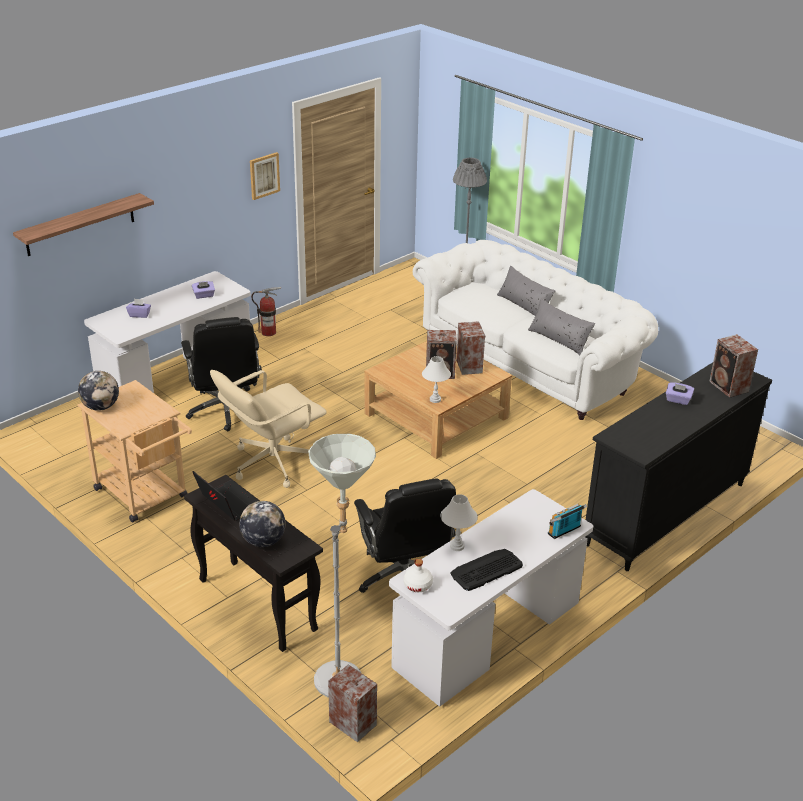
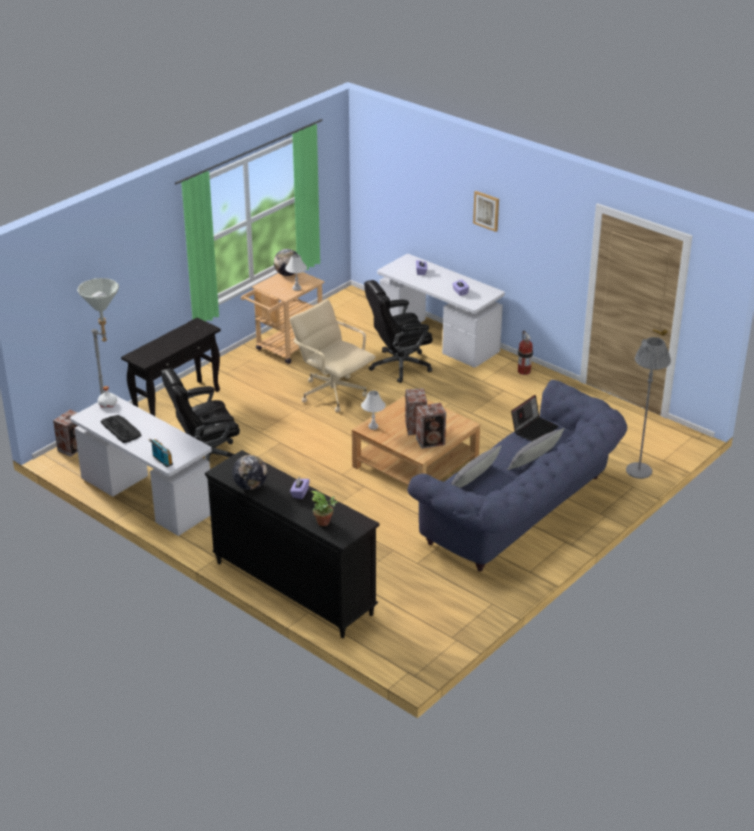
camera: 85 degrees right, 0 degrees up
shelf [13,193,154,256] -> none
laptop [192,471,258,521] -> laptop moved to [511,395,559,442]
globe [239,501,286,547] -> globe moved to [232,455,267,490]
picture [250,152,280,200] -> picture moved to [473,191,499,232]
white sofa [413,240,658,420] -> blue sofa [407,380,627,572]
white table lamp [440,494,478,551] -> white table lamp moved to [285,254,307,291]
speaker [709,334,758,397] -> potted plant [311,491,338,526]

